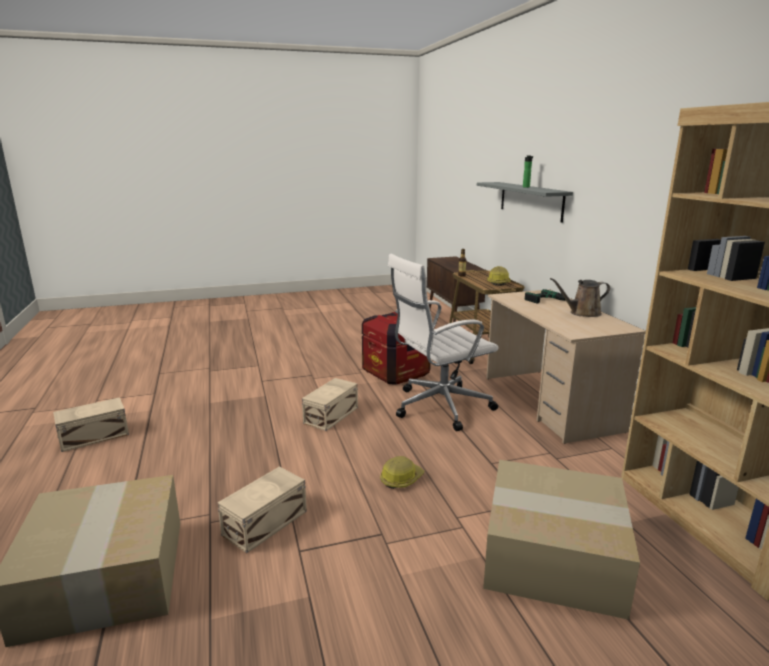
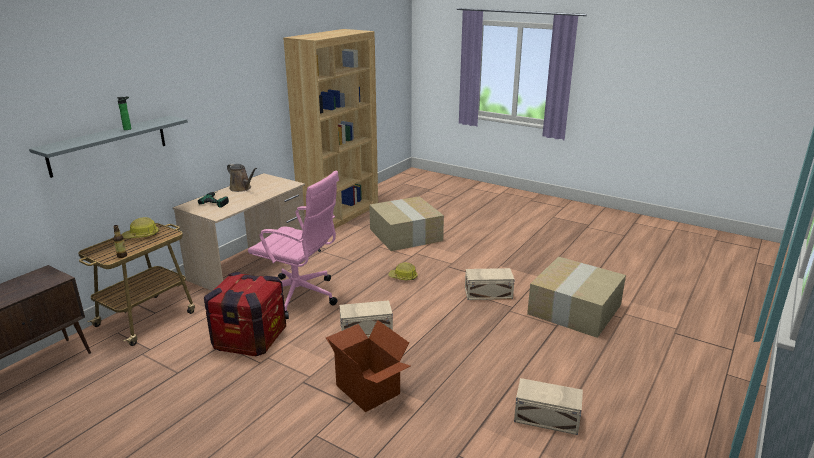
camera: 130 degrees left, 5 degrees up
white office chair [388,254,499,431] -> pink office chair [248,171,339,319]
none -> cardboard box [326,320,410,412]

